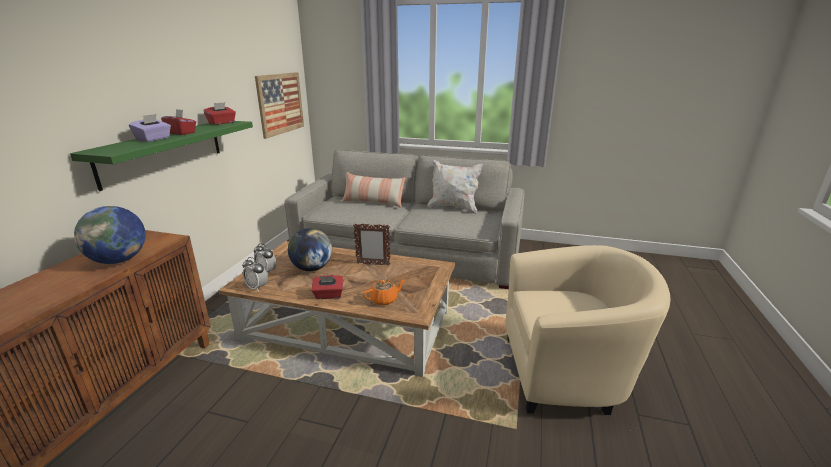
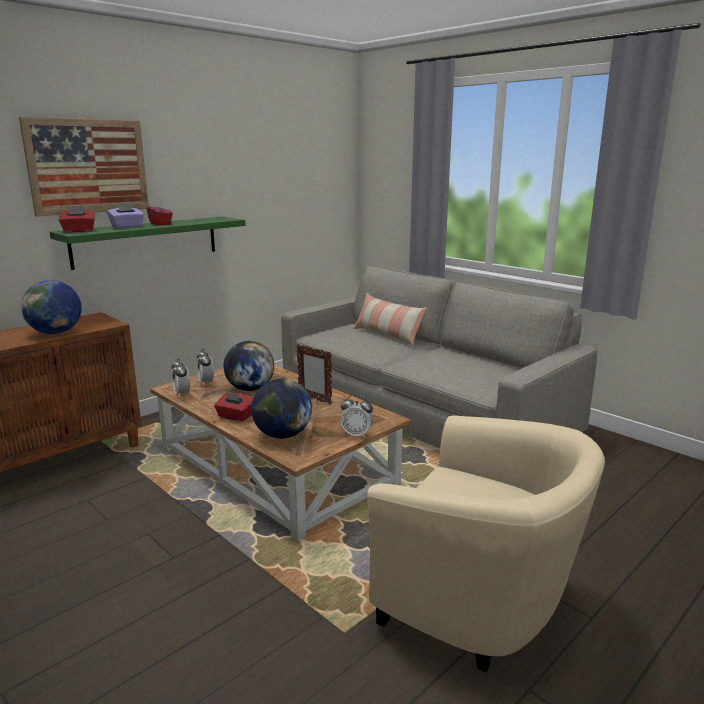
camera: 30 degrees right, 5 degrees down
red tissue box [204,102,236,125] -> red tissue box moved to [59,206,95,233]
picture [255,72,304,139] -> picture moved to [19,117,149,217]
orange teapot [363,280,405,305] -> globe [251,378,312,439]
white pillow [427,160,483,214] -> none
none -> alarm clock [341,395,373,438]

